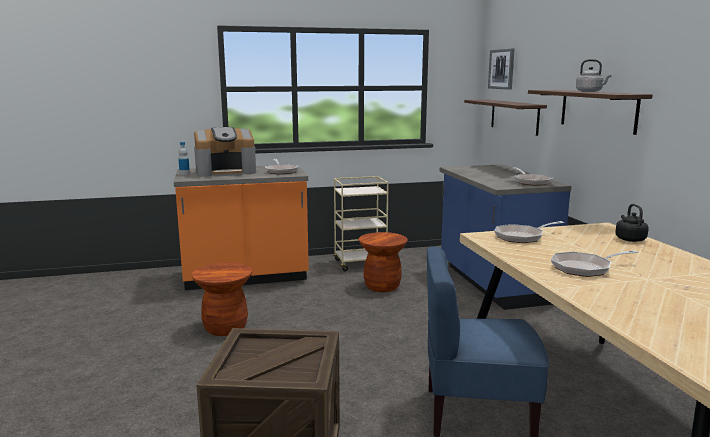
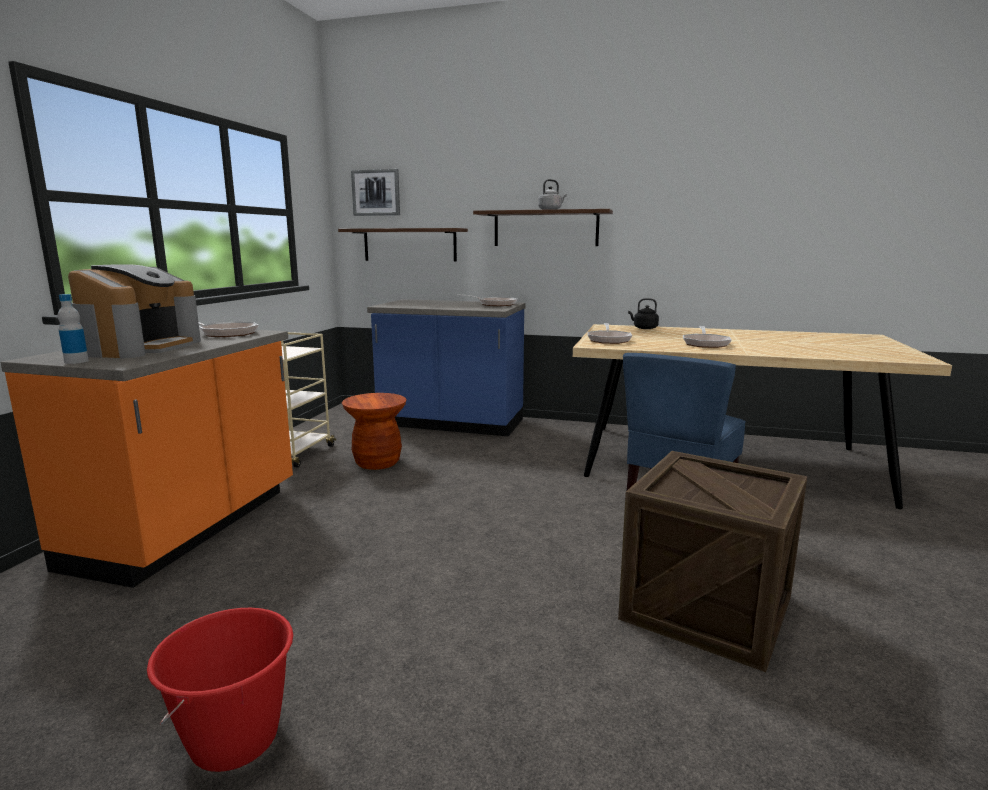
camera: 60 degrees left, 0 degrees up
brown stool [192,263,252,336] -> none
none -> red bucket [147,608,293,772]

